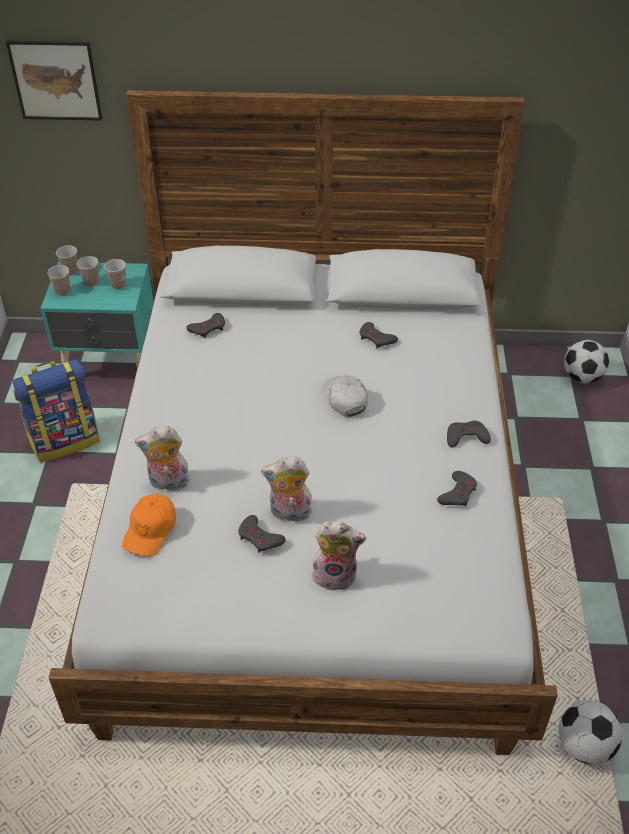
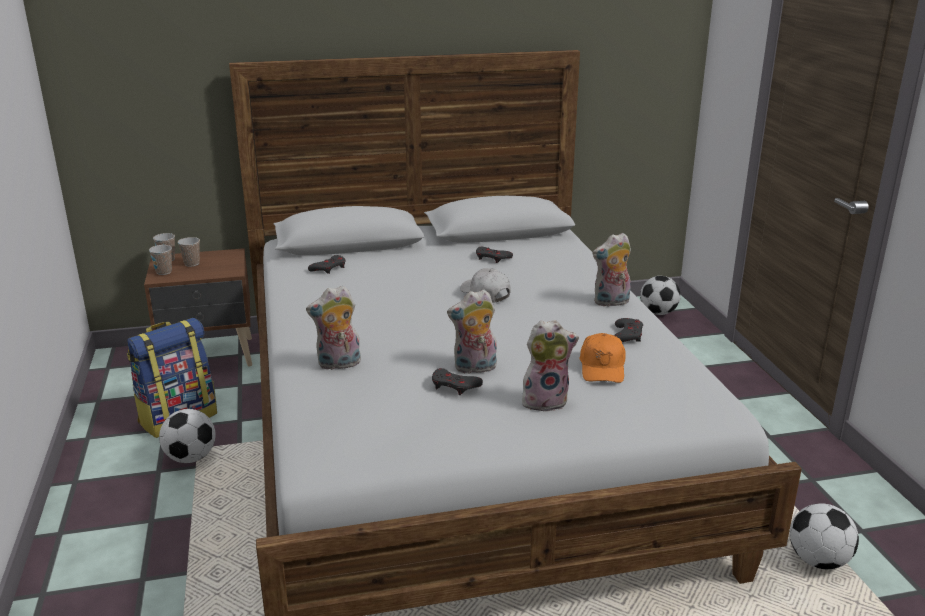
camera: 15 degrees left, 20 degrees down
picture [6,40,102,121] -> none
turquoise nightstand [40,262,154,367] -> brown nightstand [144,248,252,367]
cup [104,259,126,290] -> none
orange cap [122,494,176,557] -> orange cap moved to [580,333,626,383]
grey game controller [447,421,491,447] -> plush toy [592,233,631,307]
none -> football [159,409,216,463]

